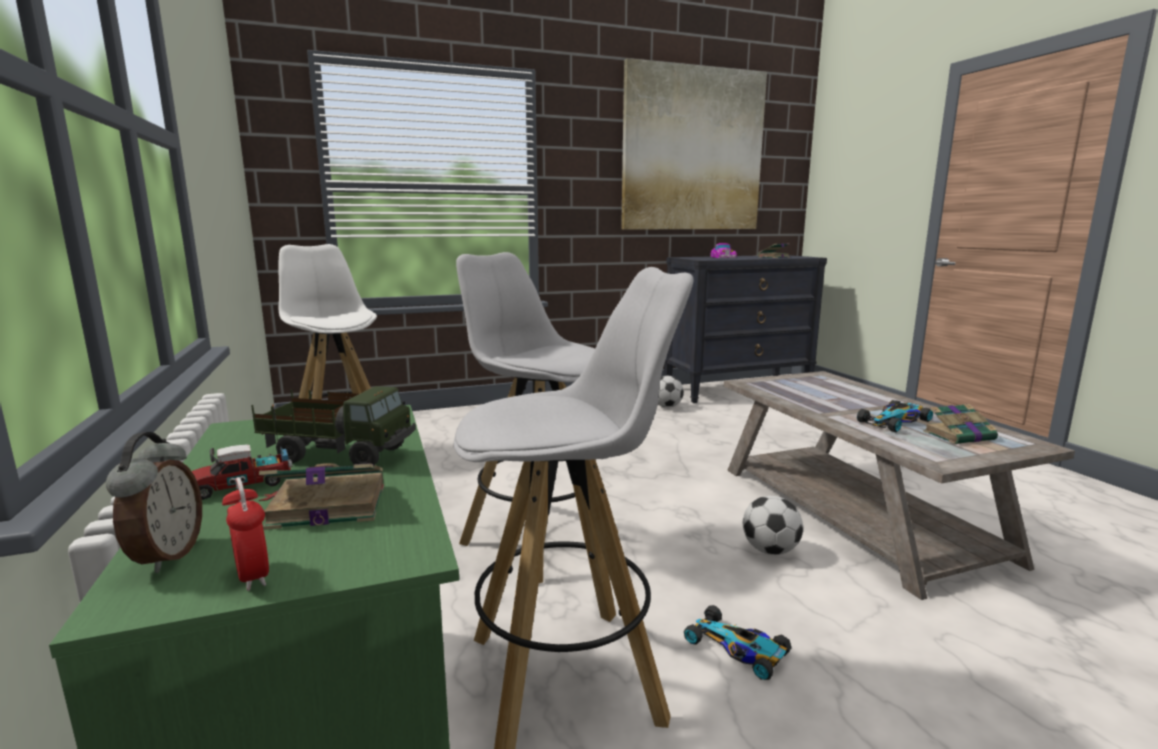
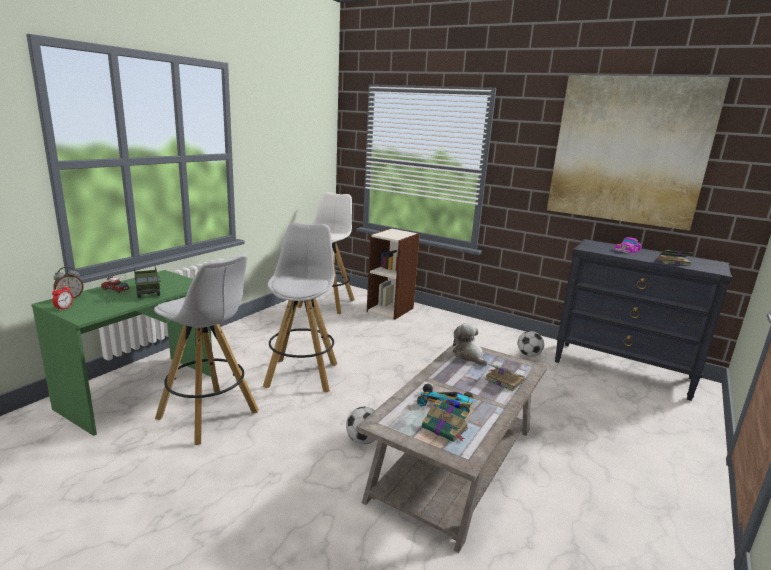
camera: 50 degrees right, 5 degrees up
book [259,463,384,530] -> book moved to [485,364,525,391]
toy car [684,605,791,680] -> none
none -> bookcase [367,228,419,320]
none -> plush toy [453,323,487,366]

